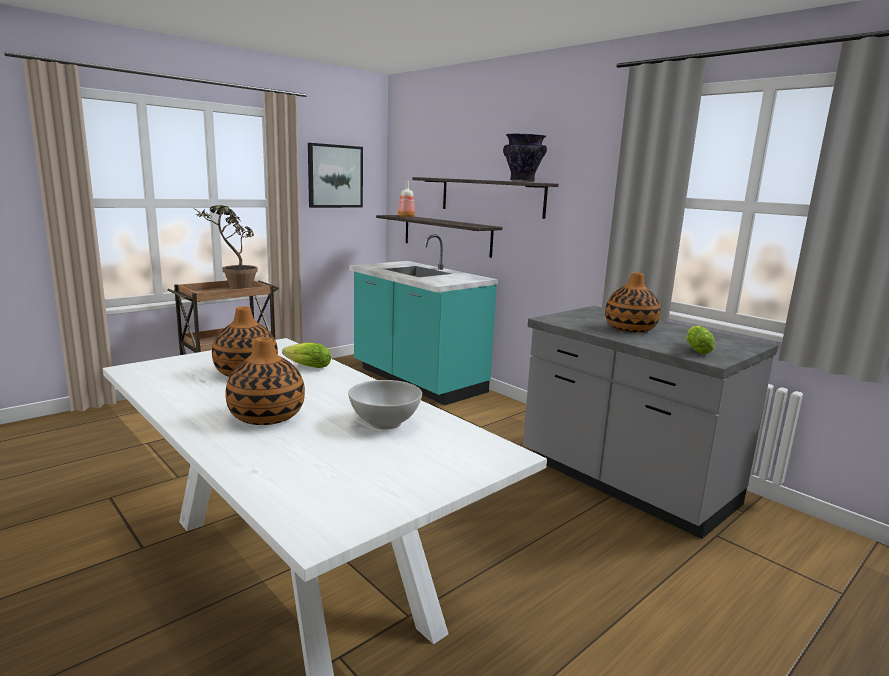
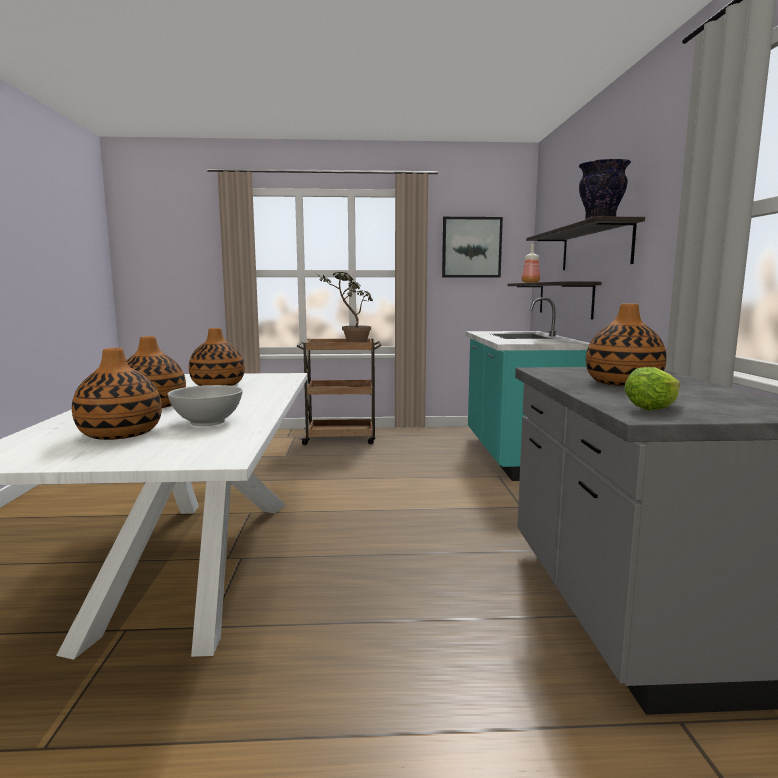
camera: 40 degrees right, 5 degrees down
lettuce [282,343,331,368] -> none
none -> vase [72,348,162,440]

